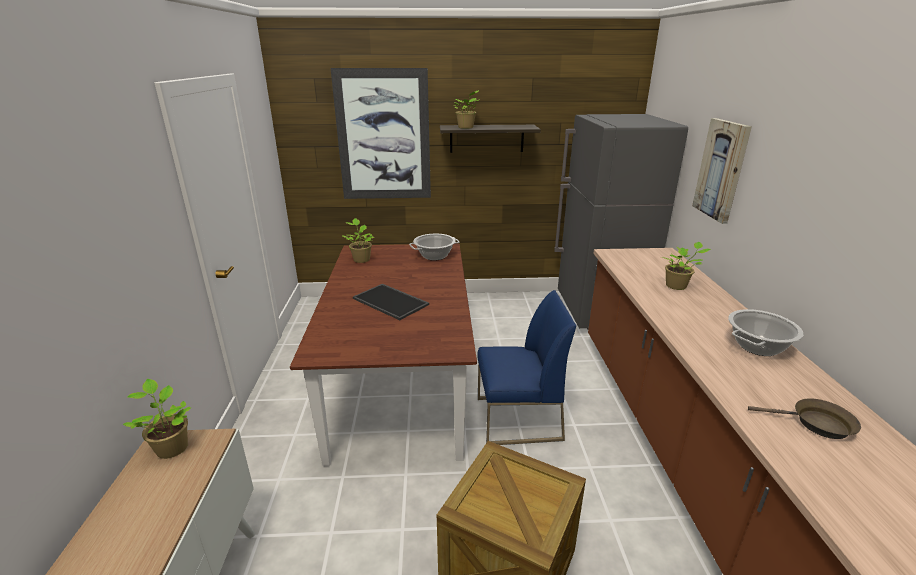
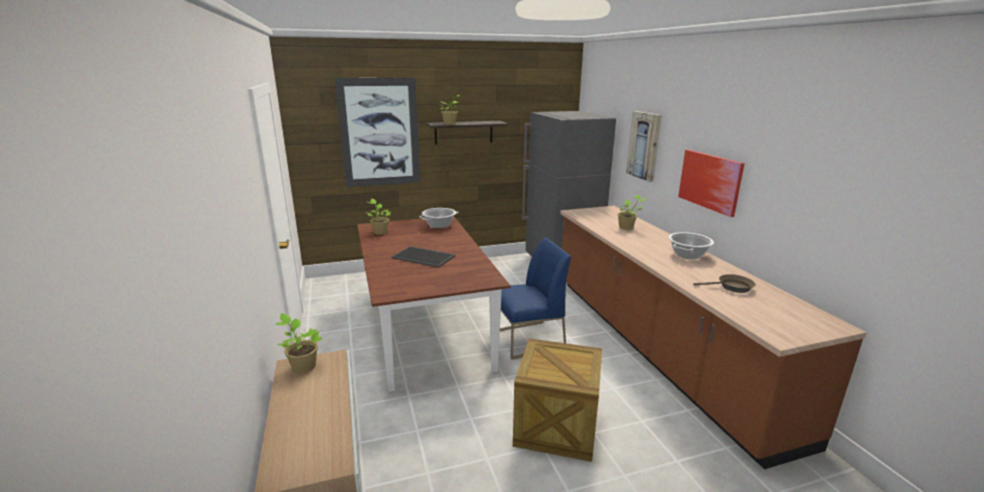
camera: 15 degrees left, 5 degrees down
none -> picture [678,150,745,217]

